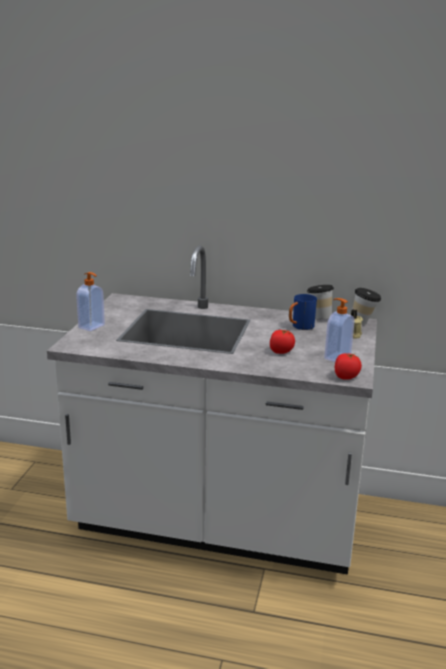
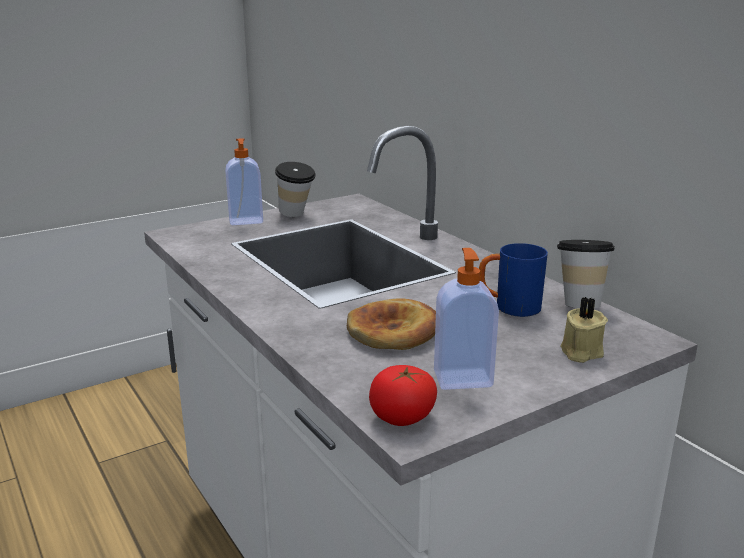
camera: 45 degrees right, 0 degrees up
tomato [270,330,295,354] -> bread [347,298,436,350]
cup [352,288,381,325] -> cup moved to [275,162,316,217]

